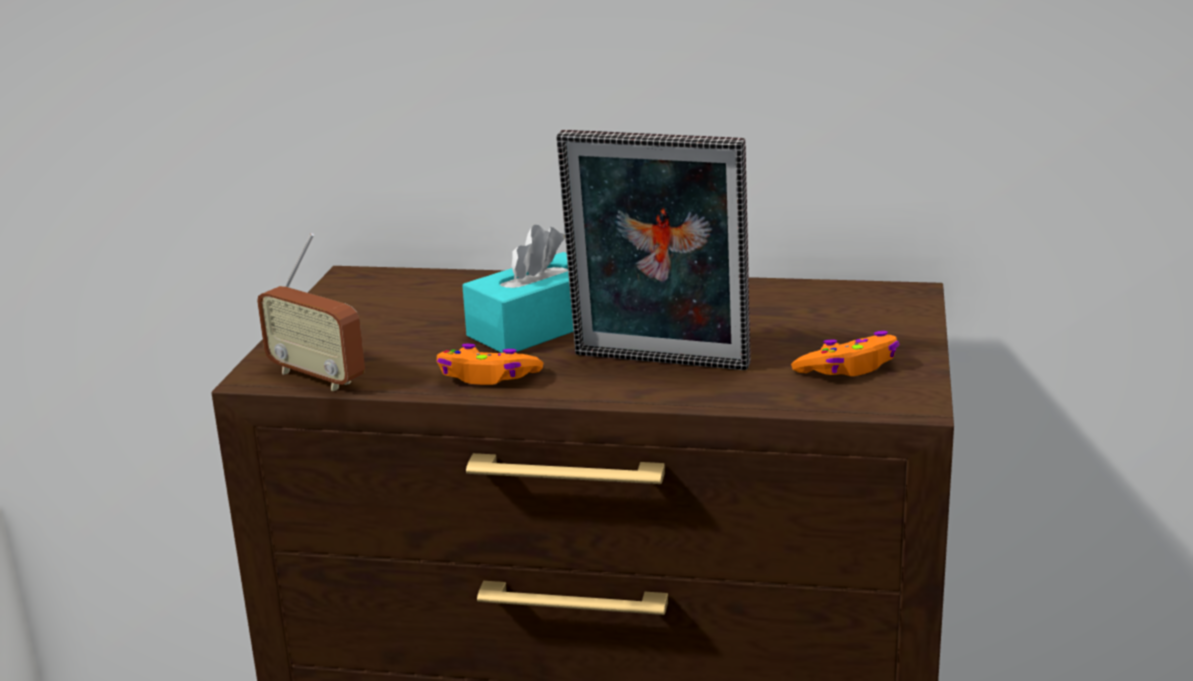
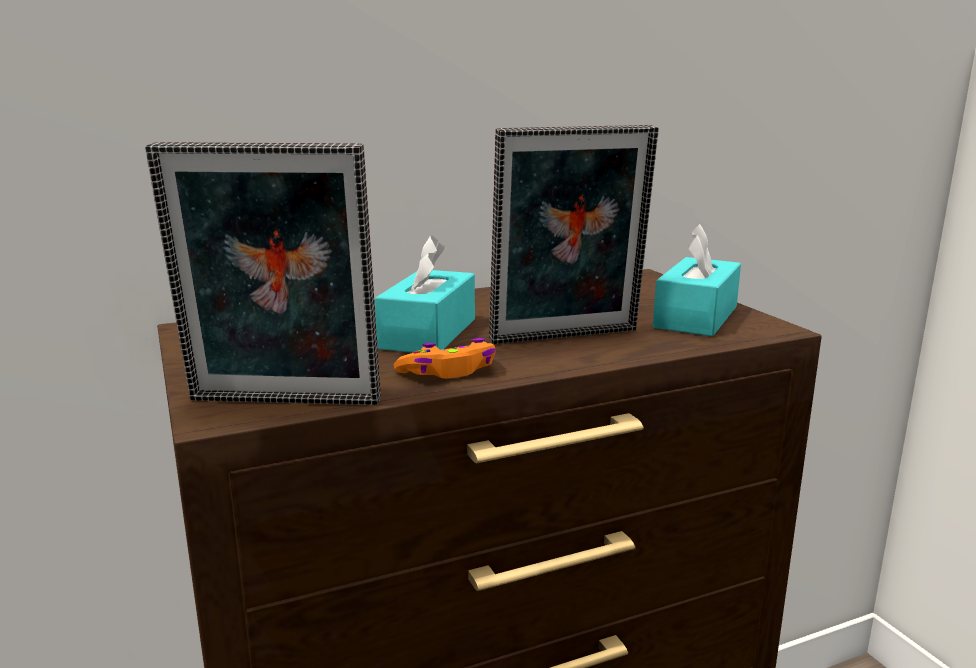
camera: 35 degrees left, 5 degrees down
radio [257,233,365,391] -> picture frame [145,142,381,405]
orange game controller [791,331,900,376] -> turquoise tissue box [653,224,741,336]

